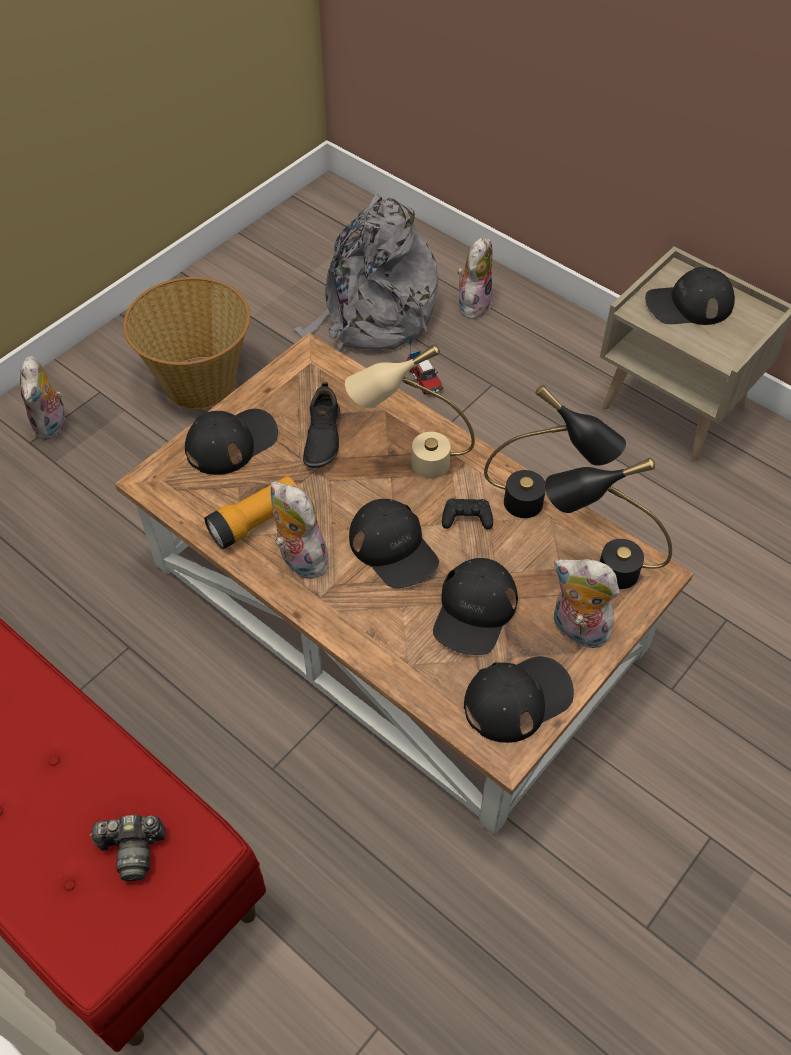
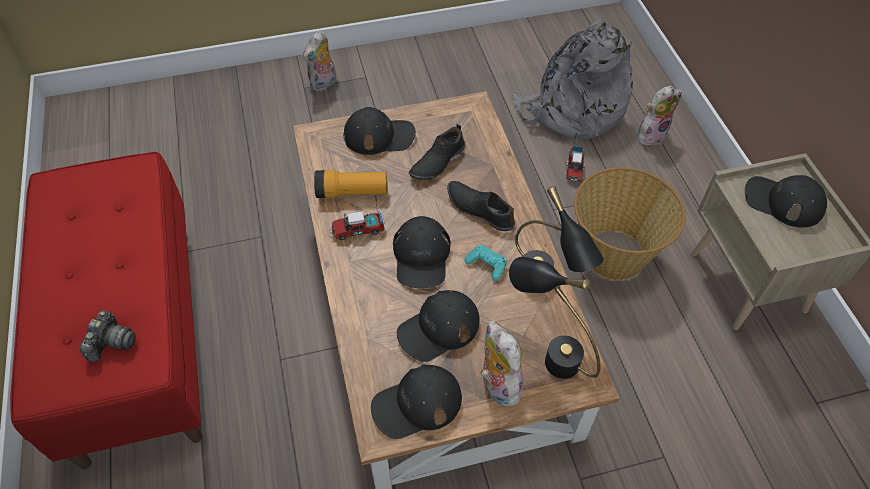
camera: 35 degrees right, 0 degrees up
camera [89,815,165,881] -> camera turned 105 degrees counterclockwise [80,310,136,362]
basket [123,277,250,409] -> basket moved to [574,167,686,280]
plush toy [271,481,333,579] -> toy truck [329,195,385,240]
beige table lamp [345,344,475,479] -> black shoe [447,181,515,231]
black game controller [442,498,493,530] -> turquoise game controller [465,245,507,281]
black cap [464,656,574,743] -> black cap turned 150 degrees clockwise [371,364,462,439]

